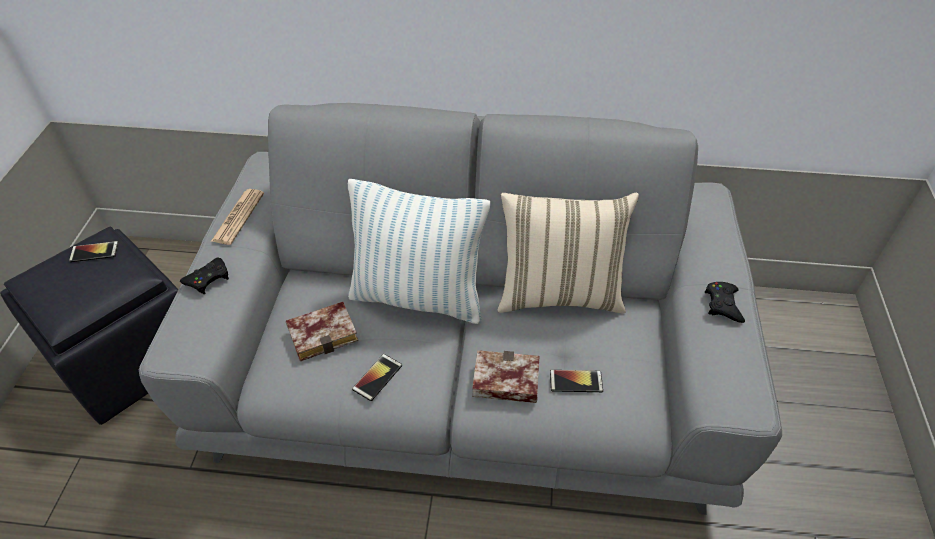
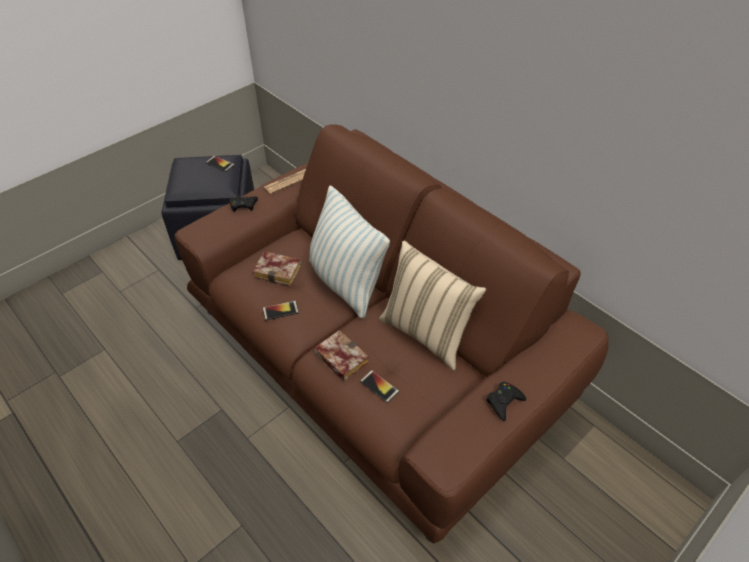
camera: 40 degrees right, 0 degrees up
grey sofa [139,103,782,515] -> brown sofa [174,124,608,544]

